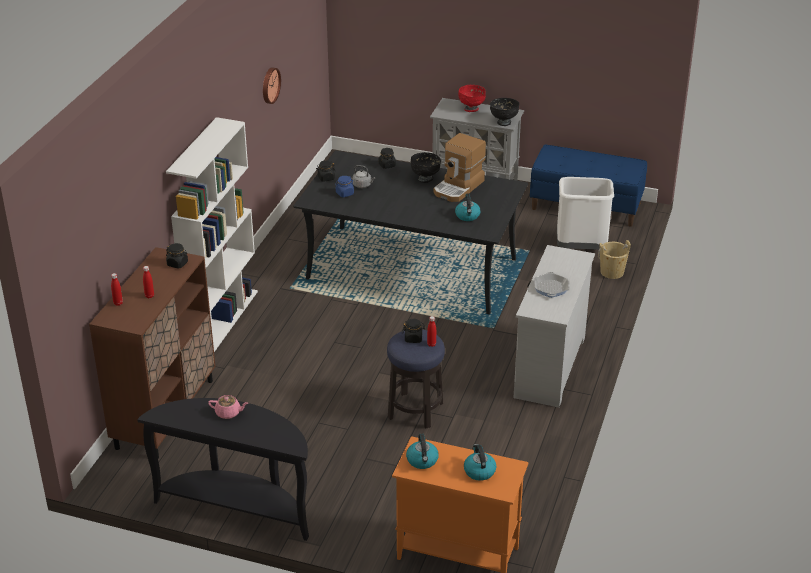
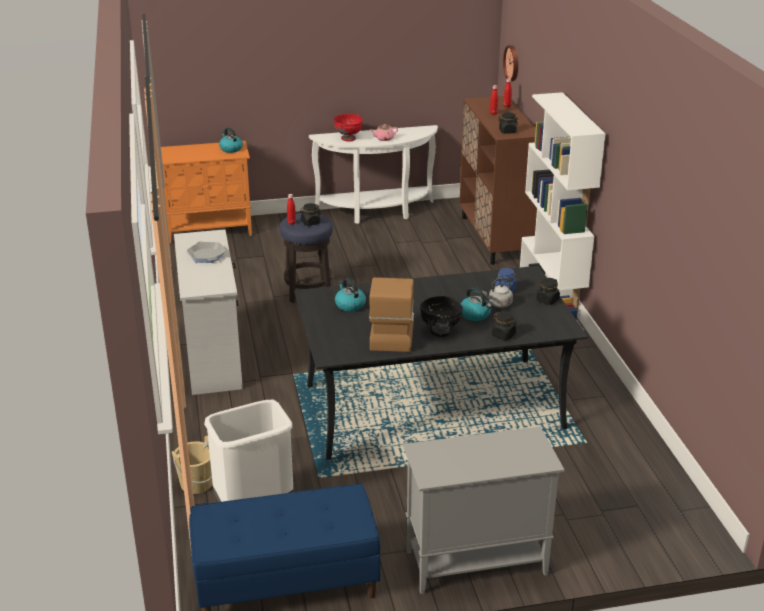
camera: 150 degrees right, 5 degrees down
black console table [137,398,309,541] -> white console table [309,125,438,224]
wall clock [263,67,281,104] -> wall clock moved to [503,45,518,81]
red bowl [458,85,486,112] -> red bowl moved to [334,114,362,142]
kettle [464,444,496,481] -> kettle moved to [461,287,492,321]
black bowl [490,98,519,126] -> none

